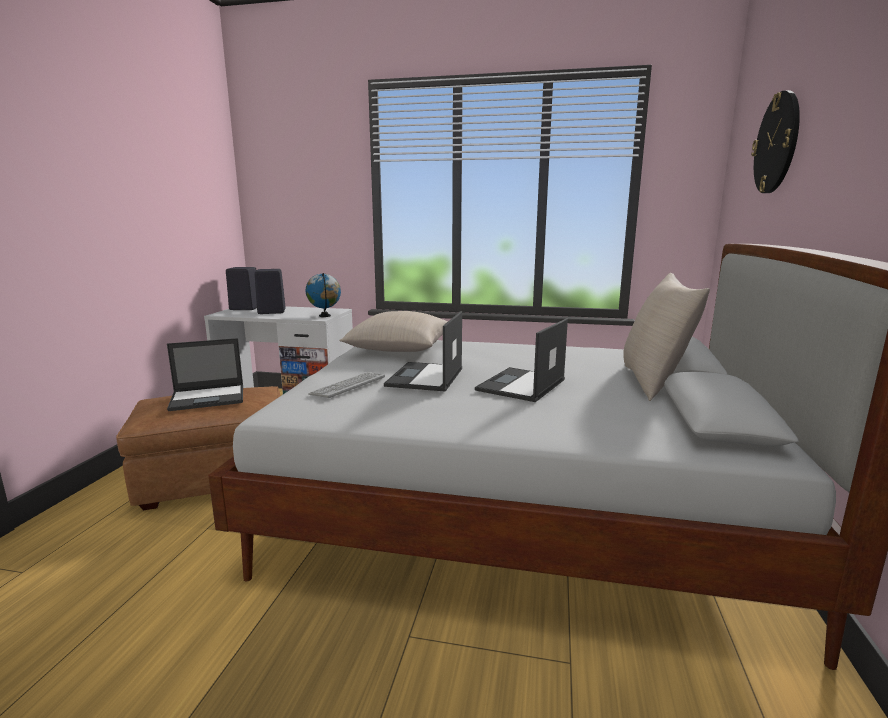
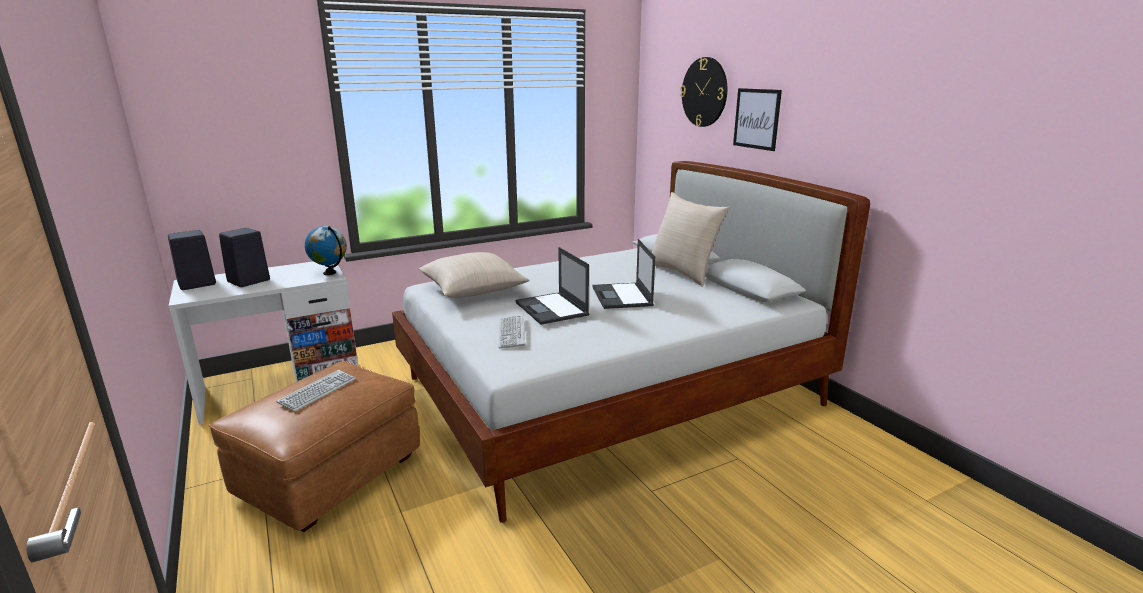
camera: 40 degrees left, 5 degrees up
laptop [167,338,243,411] -> keyboard [276,370,356,411]
none -> picture [733,88,782,151]

